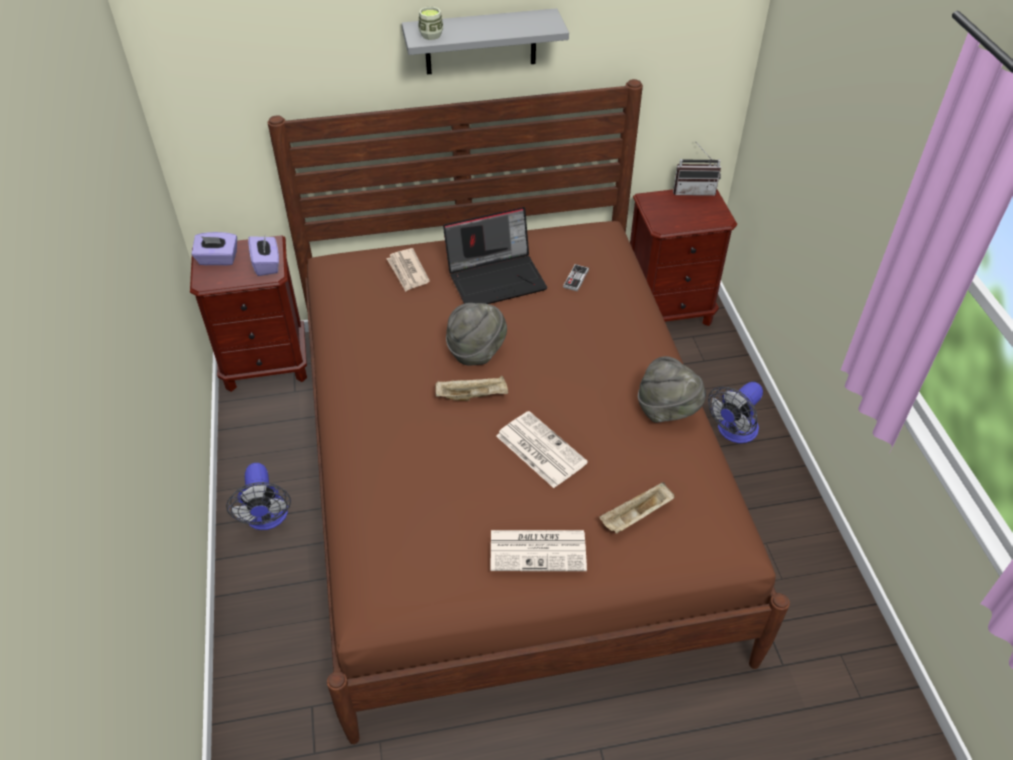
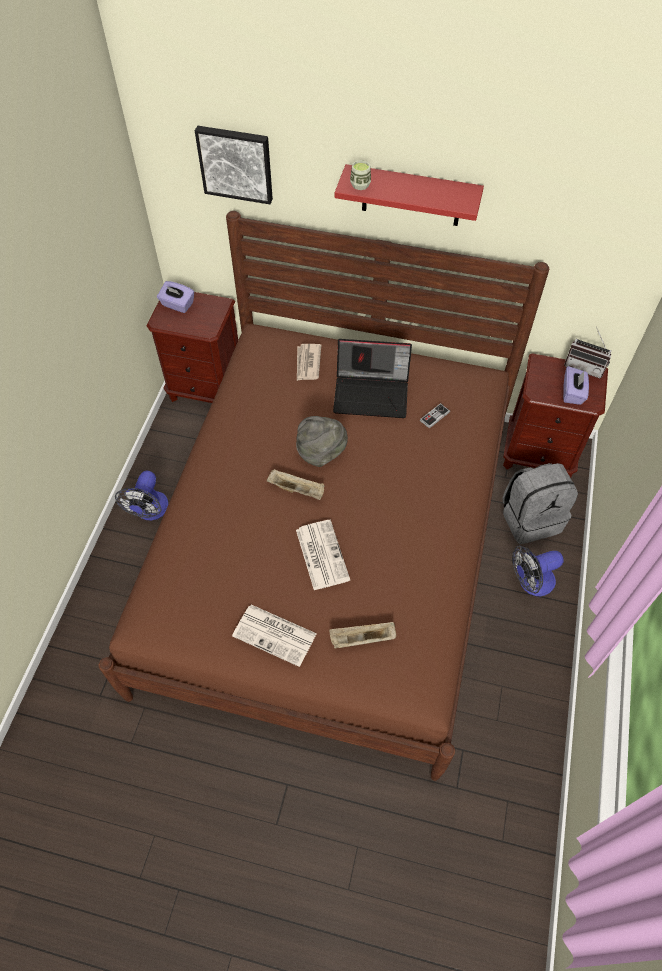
camera: 25 degrees right, 10 degrees up
purple tissue box [248,236,279,276] -> purple tissue box moved to [563,366,589,405]
grey shelf [402,8,569,75] -> red shelf [335,164,484,226]
grey hat [638,356,706,423] -> none
none -> picture [195,126,273,204]
none -> grey backpack [502,463,578,544]

